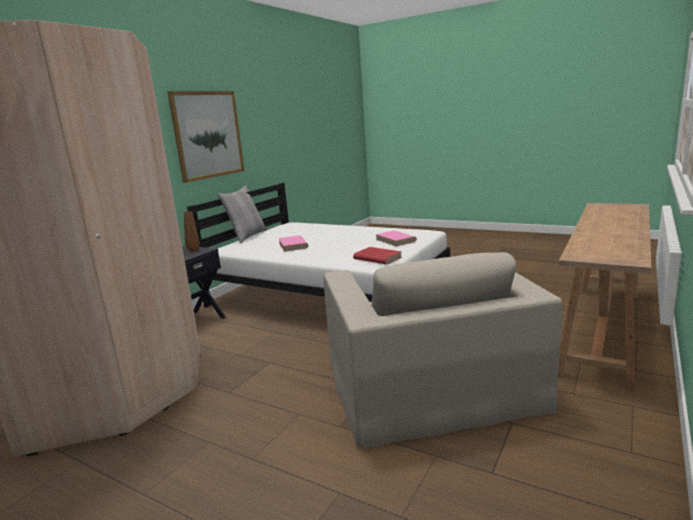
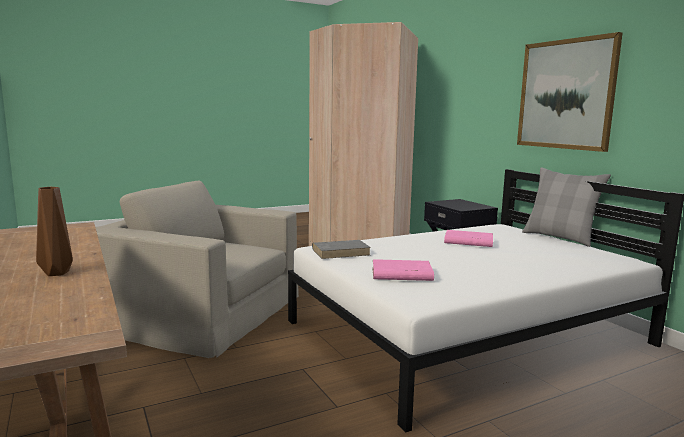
camera: 120 degrees right, 5 degrees down
brown vase [184,211,200,252] -> brown vase moved to [36,187,73,276]
red book [353,247,402,265] -> grey book [312,240,371,259]

